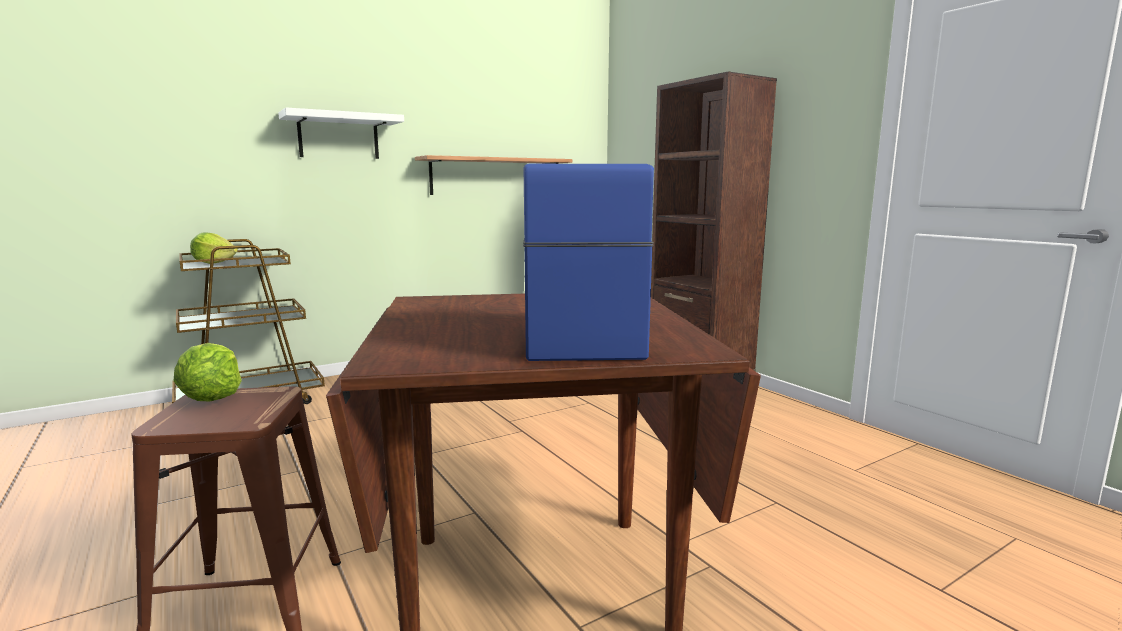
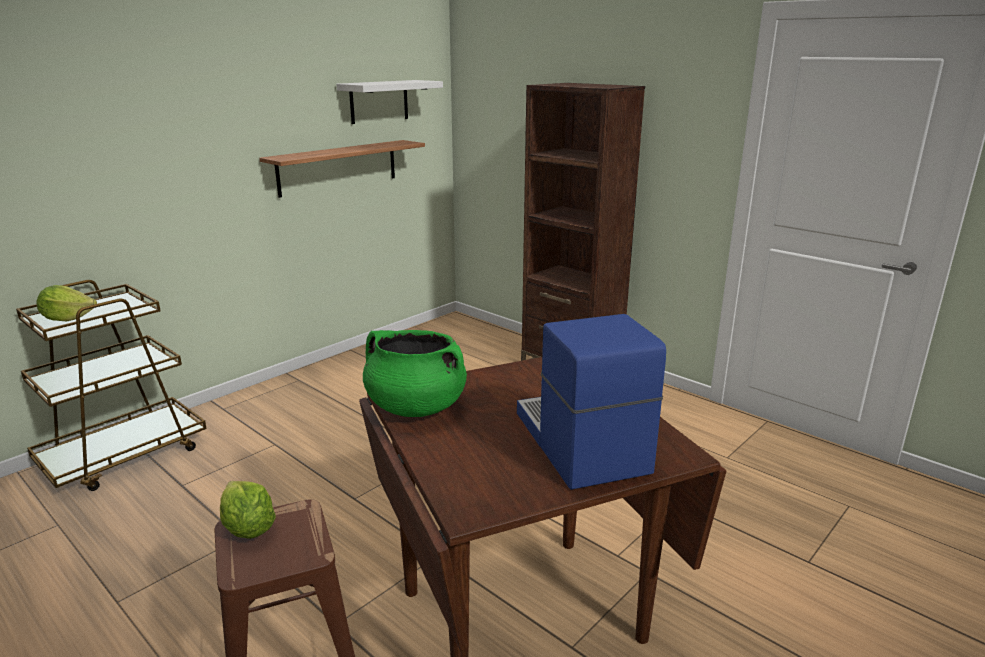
camera: 15 degrees left, 10 degrees up
white shelf [278,108,404,159] -> white shelf moved to [336,80,443,124]
none -> green cooking pot [363,330,467,417]

